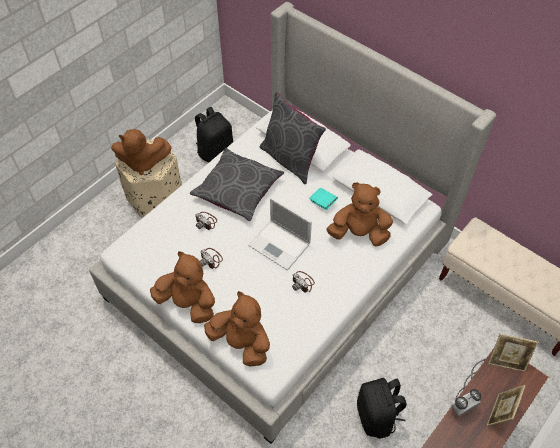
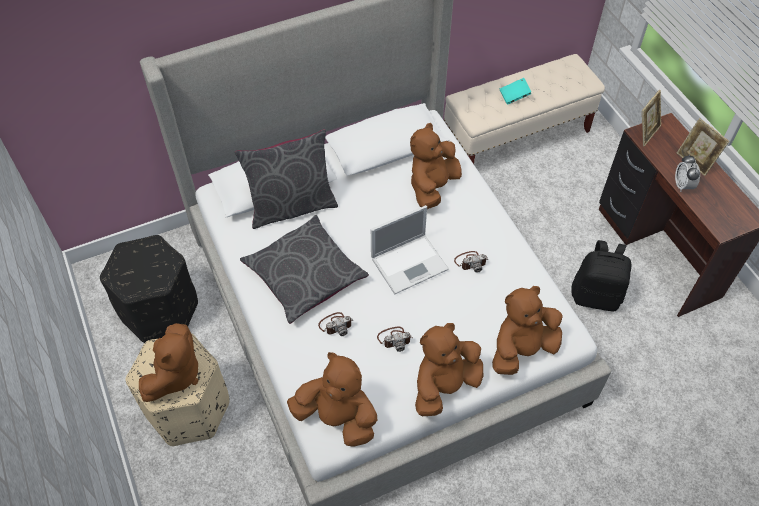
camera: 65 degrees left, 0 degrees up
black backpack [195,107,233,163] -> black ottoman [100,235,198,343]
turquoise book [309,188,338,210] -> turquoise book moved to [500,78,532,105]
none -> brown plush toy [287,352,377,447]

